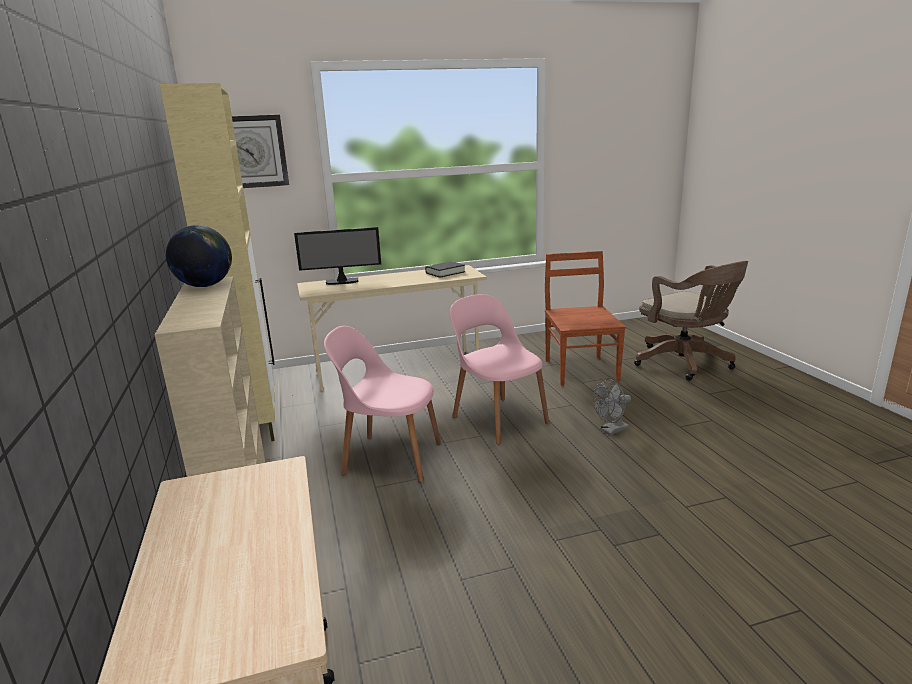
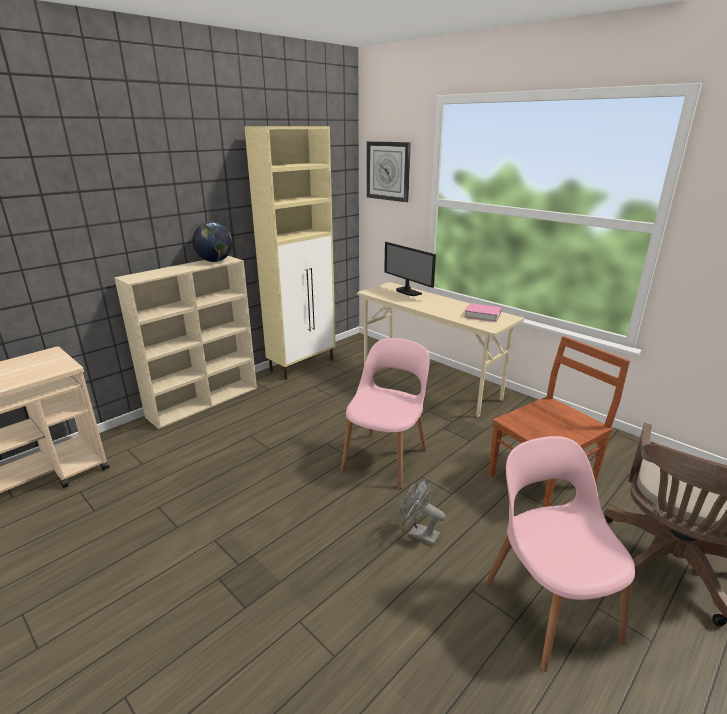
camera: 60 degrees right, 5 degrees up
pink chair [324,326,441,482] -> pink chair moved to [485,436,635,672]
black book [425,261,465,278] -> pink book [464,303,502,322]

